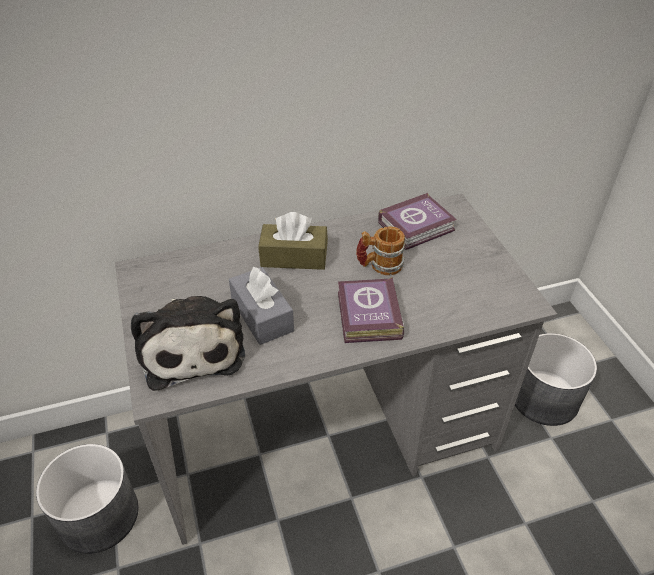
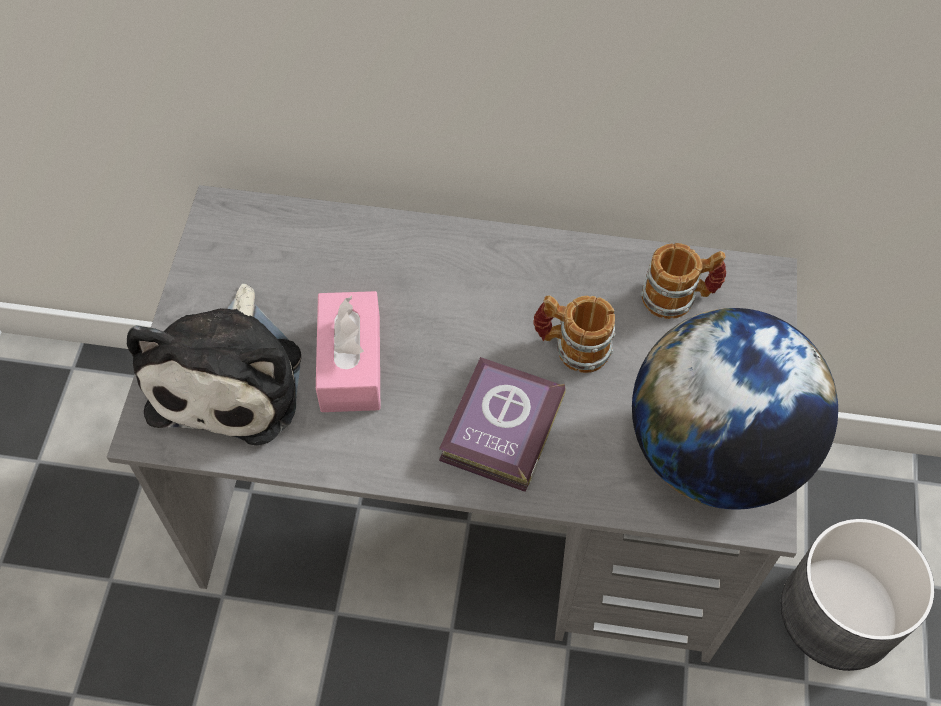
camera: 25 degrees right, 15 degrees up
grey planter [36,444,139,554] -> none
grey tissue box [229,266,294,345] -> pink tissue box [316,291,380,412]
brown tissue box [258,212,328,270] -> none
book [378,193,457,250] -> mug [641,243,726,319]
none -> globe [632,308,838,510]

